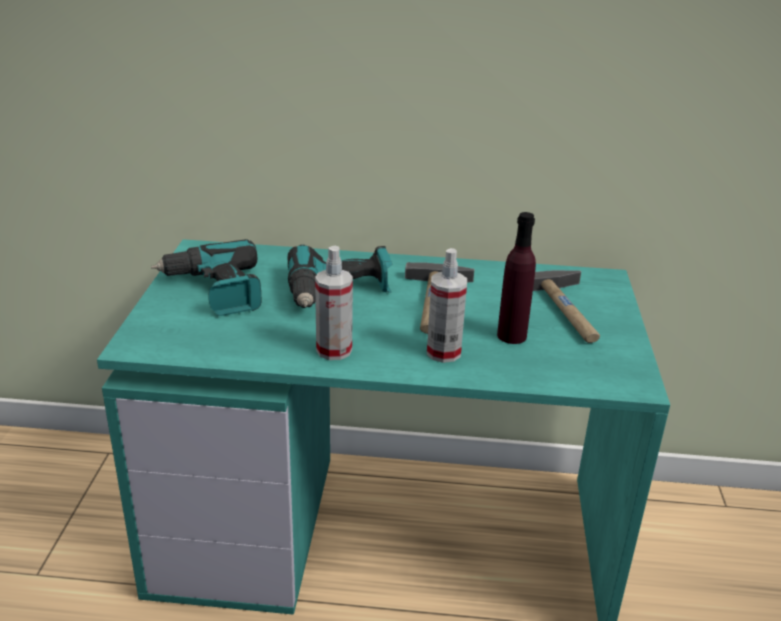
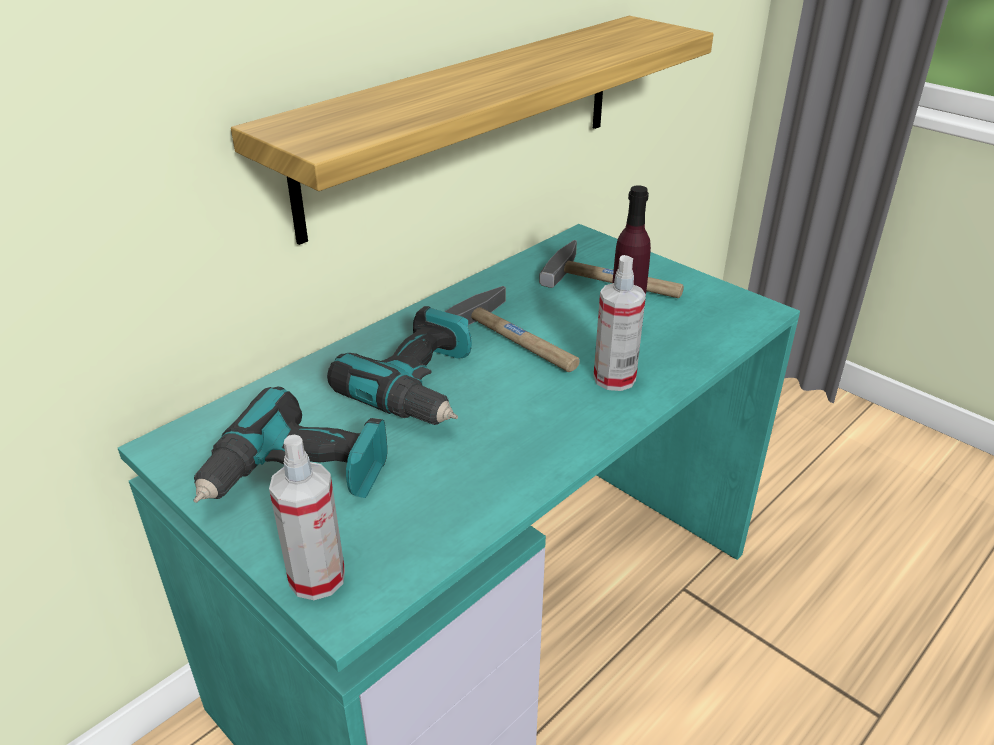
camera: 50 degrees left, 5 degrees up
spray bottle [315,246,353,360] -> spray bottle moved to [269,435,345,600]
none -> shelf [231,16,714,245]

